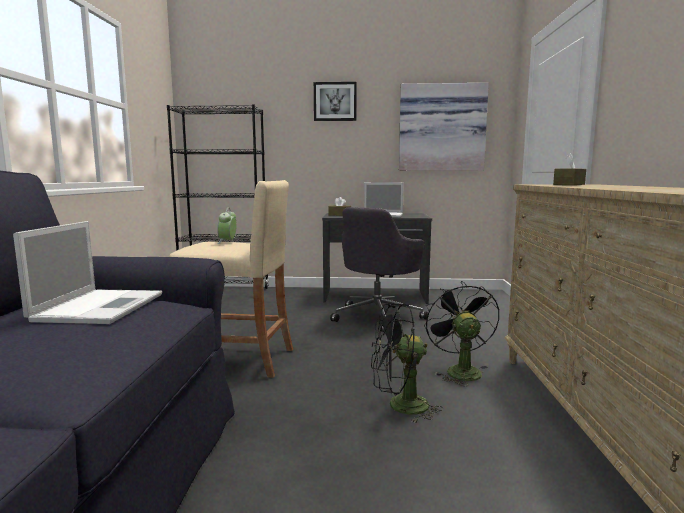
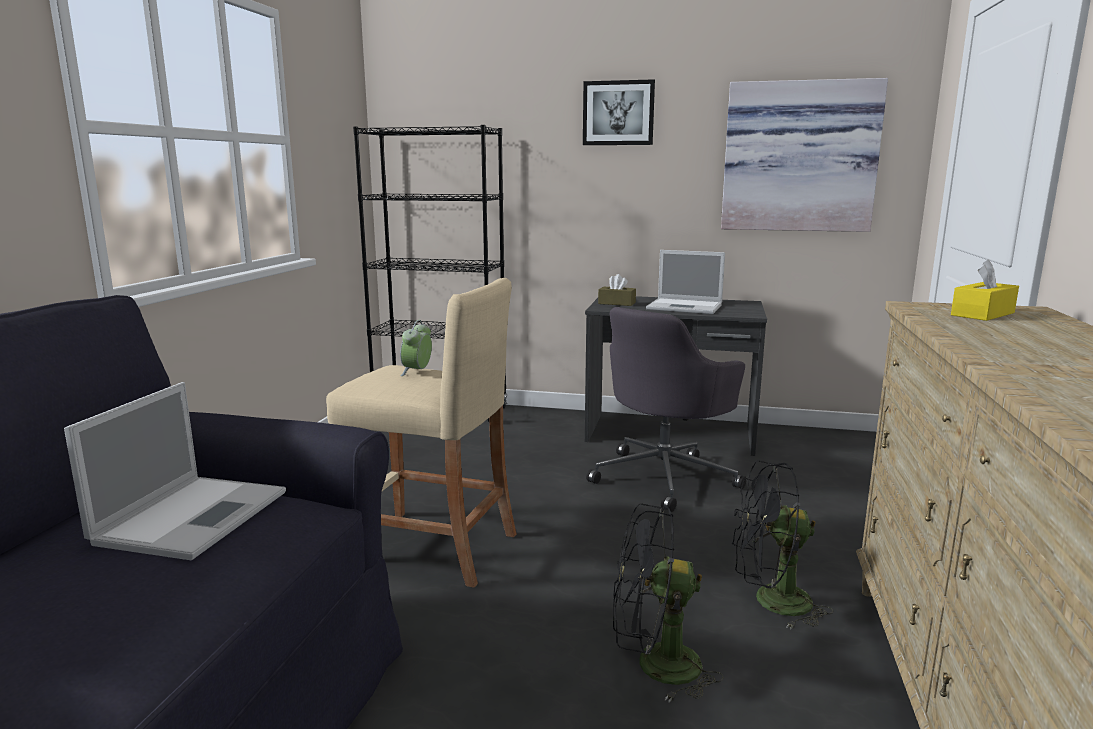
camera: 10 degrees right, 5 degrees up
black fan [424,281,500,386] -> black fan turned 90 degrees counterclockwise [732,461,833,630]
brown tissue box [553,153,586,185] -> yellow tissue box [951,259,1019,321]

